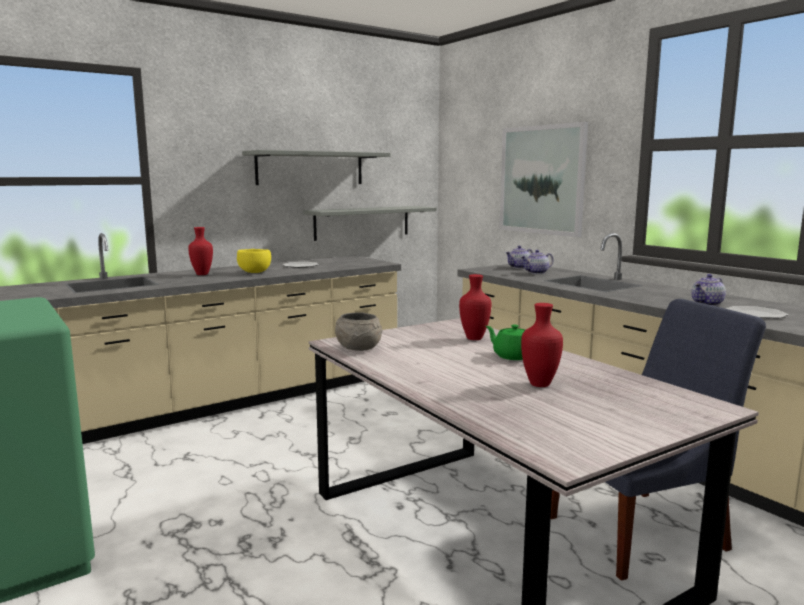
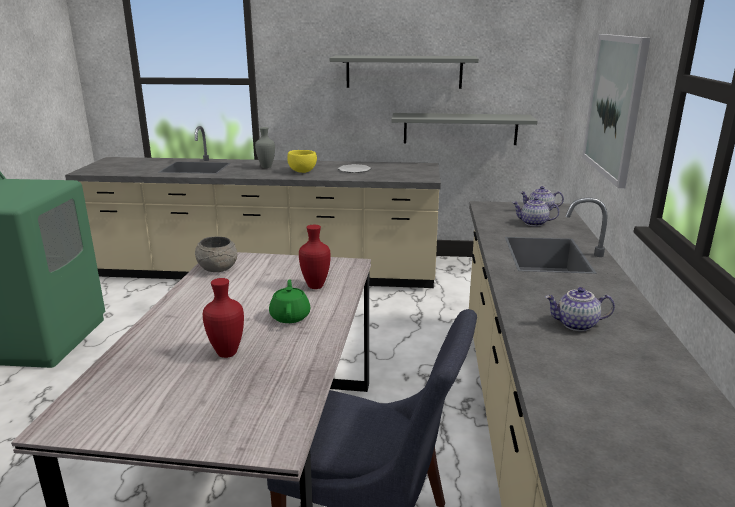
camera: 40 degrees right, 10 degrees up
red vase [188,227,213,275] -> grey vase [255,127,275,168]
plate [725,306,788,318] -> none

